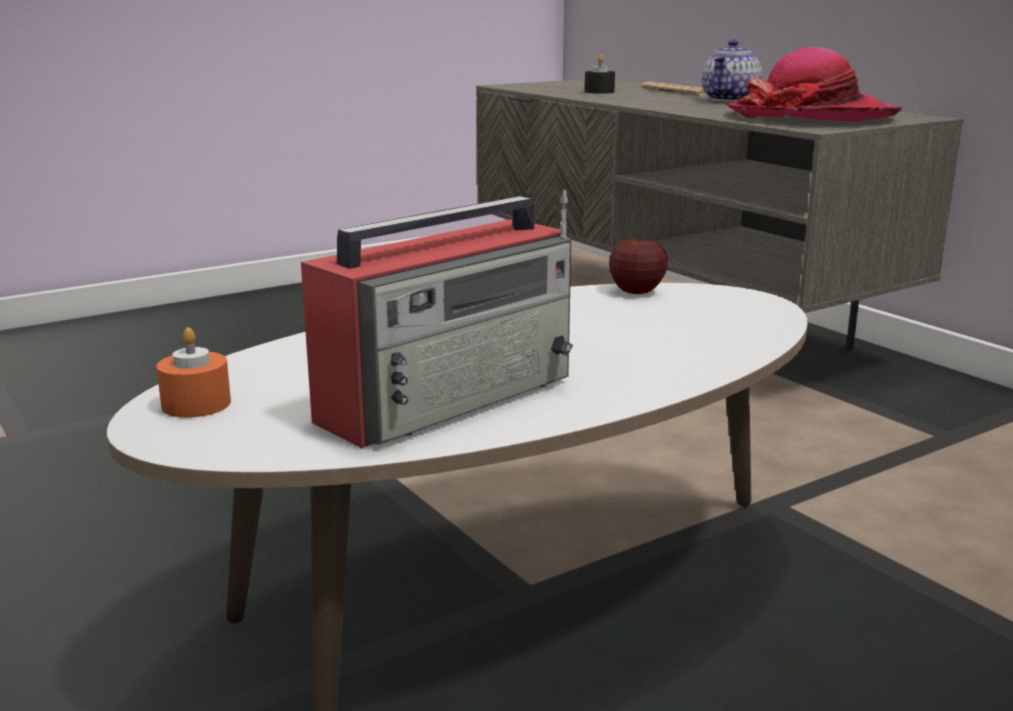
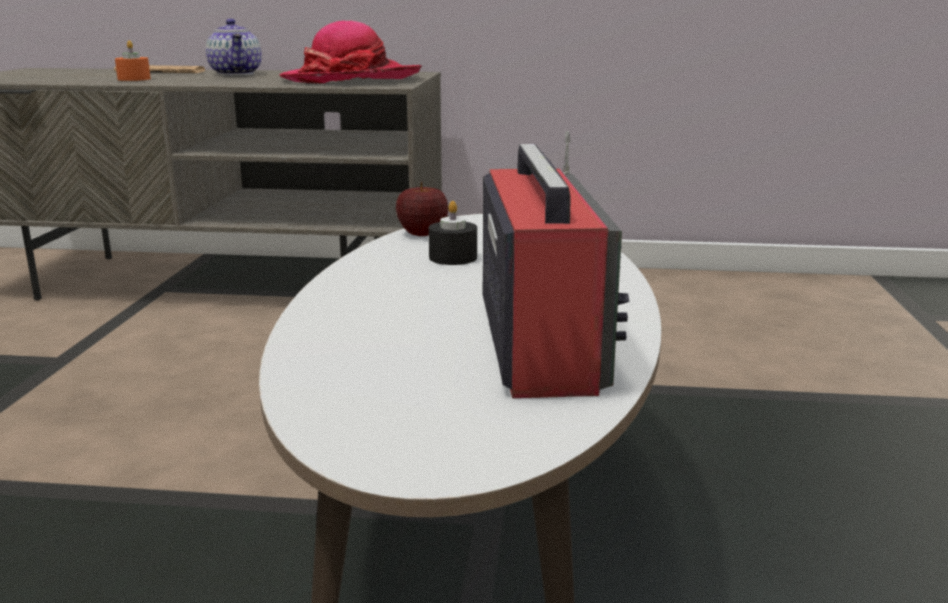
camera: 50 degrees left, 0 degrees up
orange candle [156,327,231,418] -> orange candle moved to [115,40,151,81]
black candle [585,55,615,94] -> black candle moved to [429,201,477,265]

